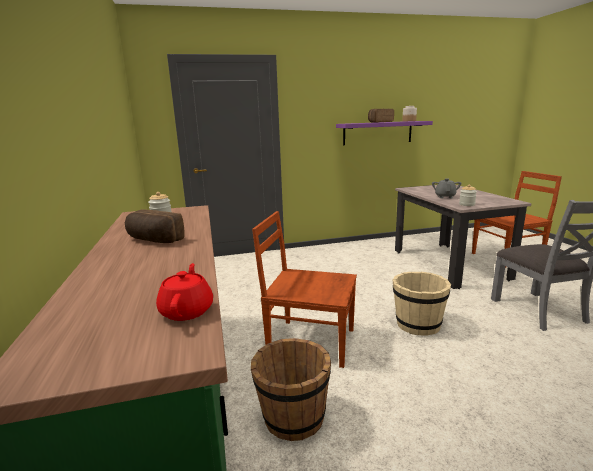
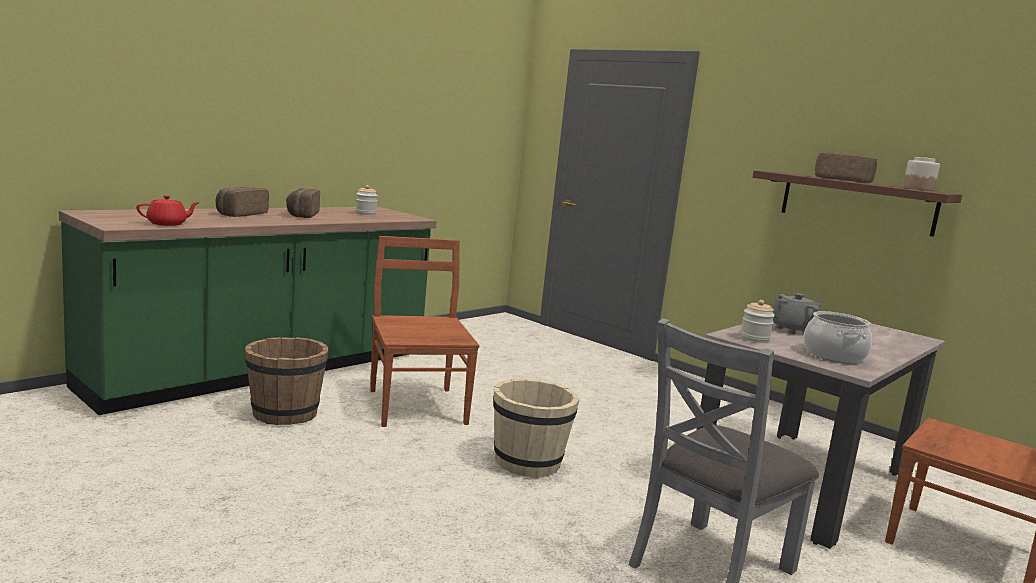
camera: 55 degrees right, 5 degrees down
purple shelf [336,121,433,145] -> brown shelf [752,170,962,237]
none -> bread [216,187,269,217]
none -> cooking pot [803,311,872,363]

